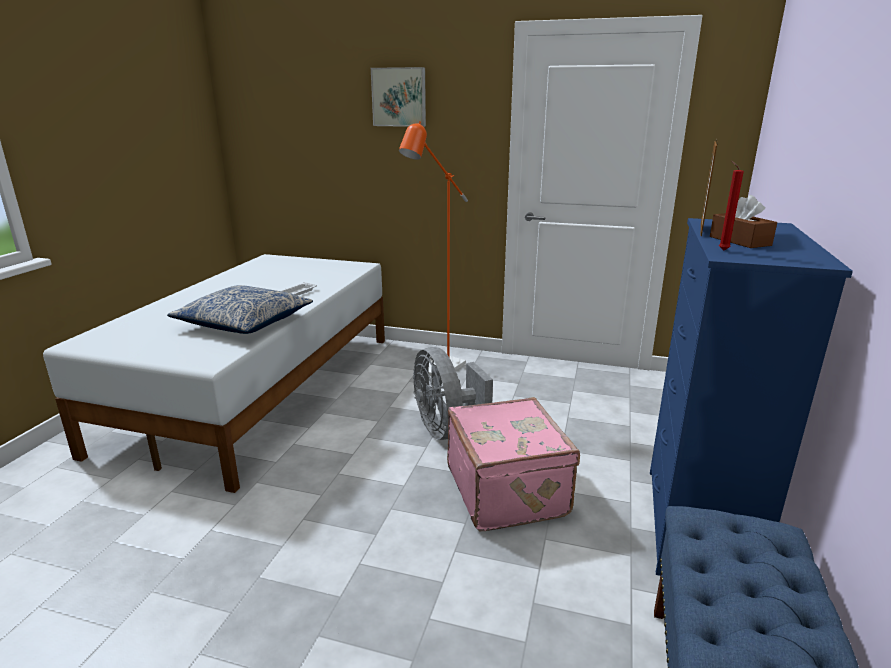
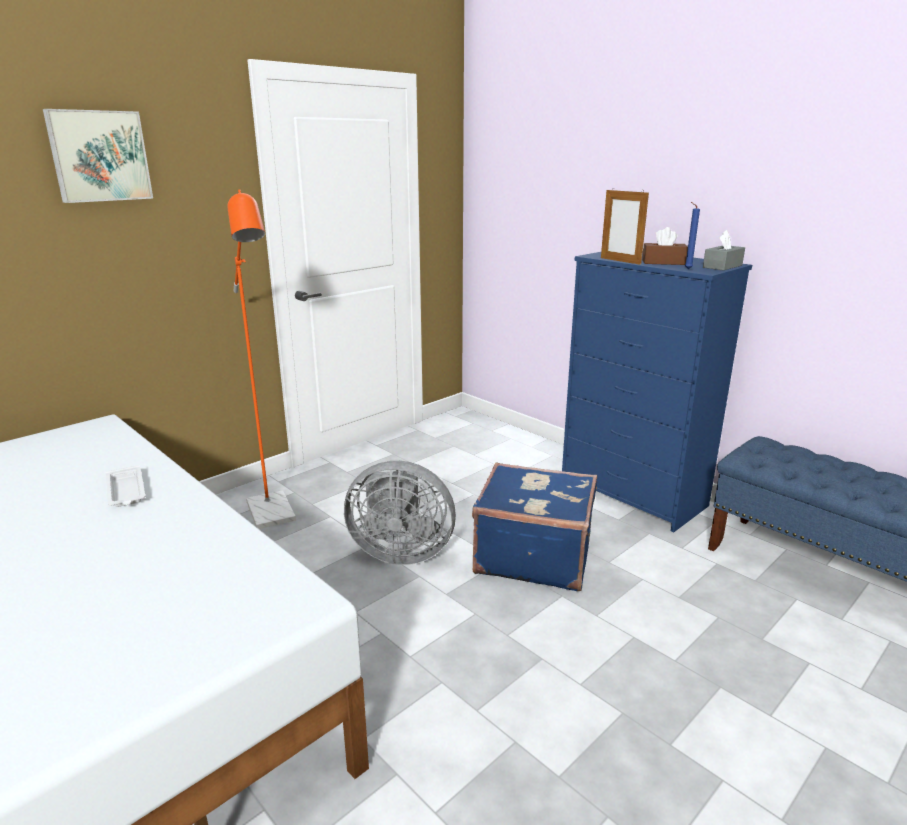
camera: 60 degrees left, 0 degrees up
pillow [167,285,313,334] -> none
pink suitcase [447,397,580,531] -> blue suitcase [472,462,597,591]
red candle [719,160,744,251] -> blue candle [685,202,700,269]
none -> grey tissue box [703,230,745,271]

